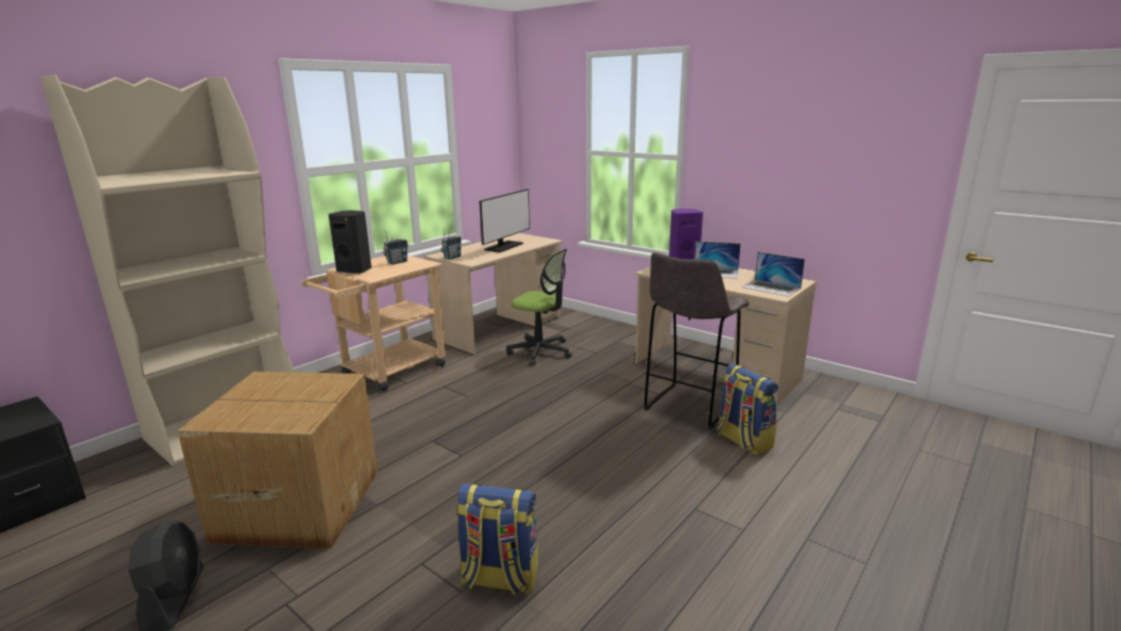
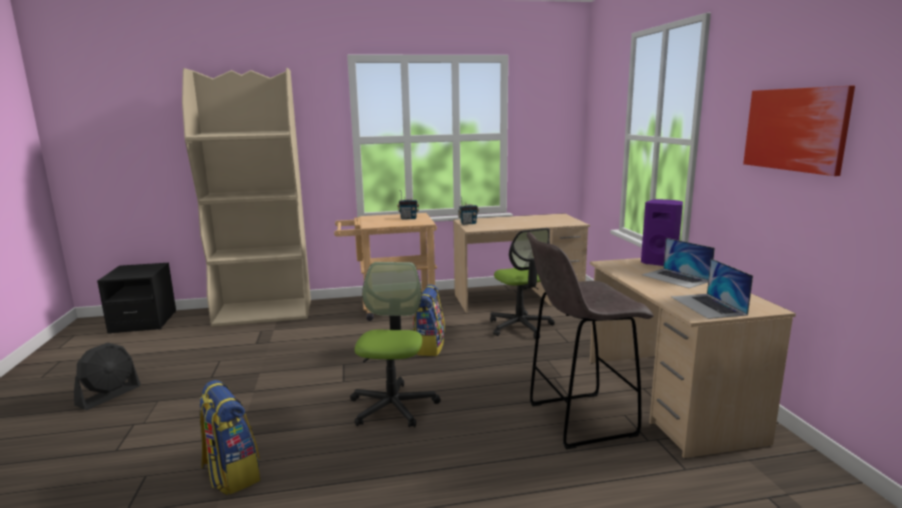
camera: 40 degrees right, 5 degrees down
cardboard box [177,372,378,549] -> none
black speaker [328,210,372,274] -> none
monitor [479,189,530,253] -> none
backpack [717,363,778,455] -> backpack moved to [413,284,445,356]
none -> office chair [350,262,441,427]
none -> picture [743,86,855,176]

